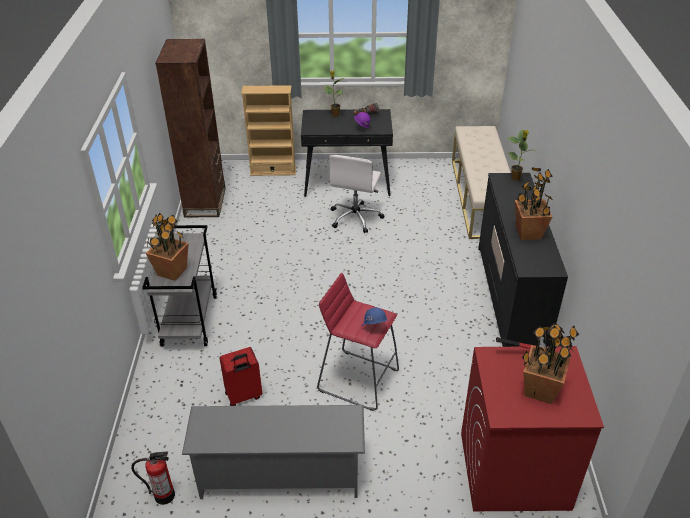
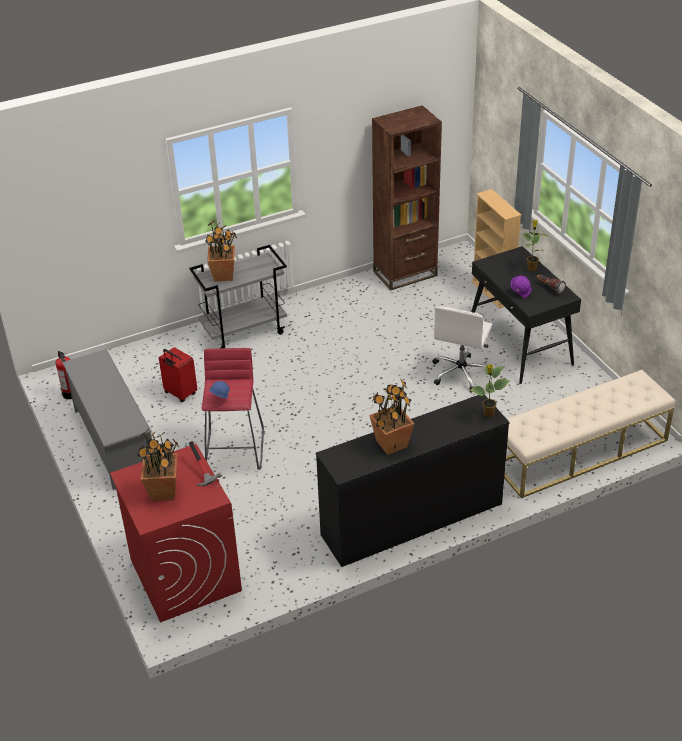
camera: 65 degrees right, 0 degrees up
white office chair [329,155,385,233] -> white office chair turned 60 degrees counterclockwise [432,306,492,393]

